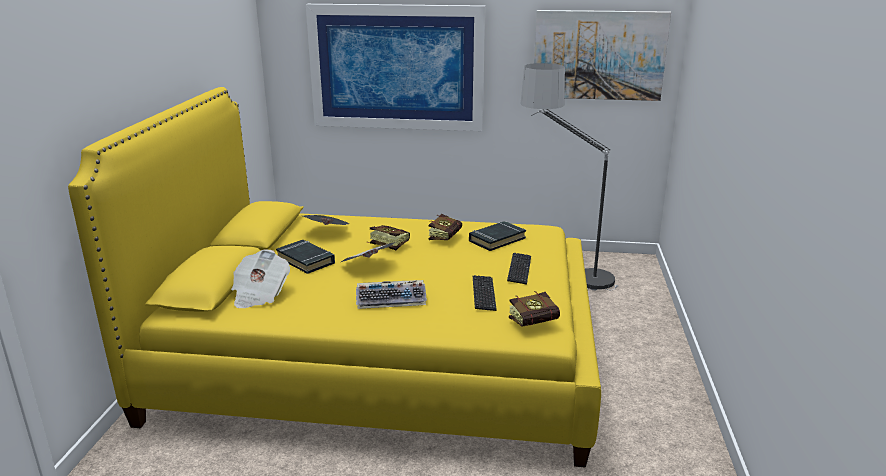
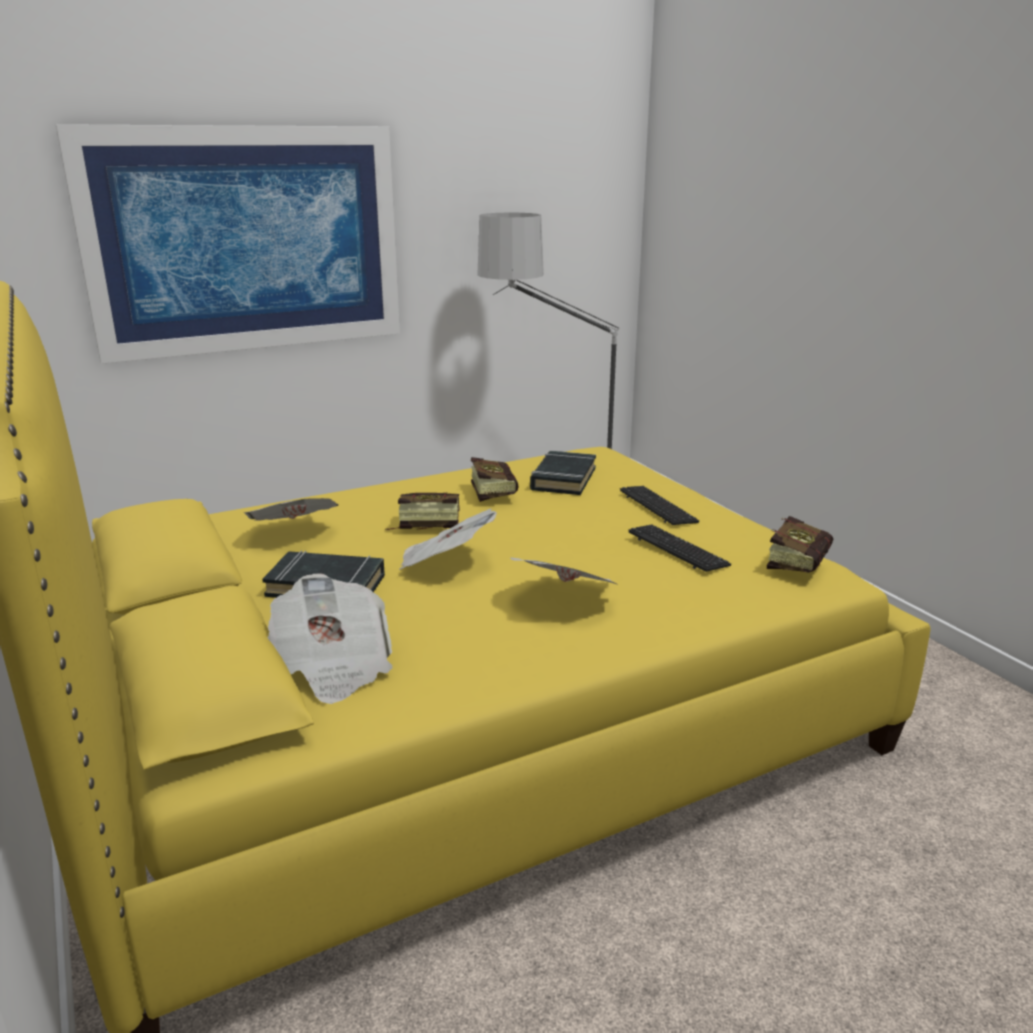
camera: 35 degrees left, 0 degrees up
keyboard [356,280,427,309] -> newspaper [510,557,617,584]
picture [534,10,671,101] -> none

